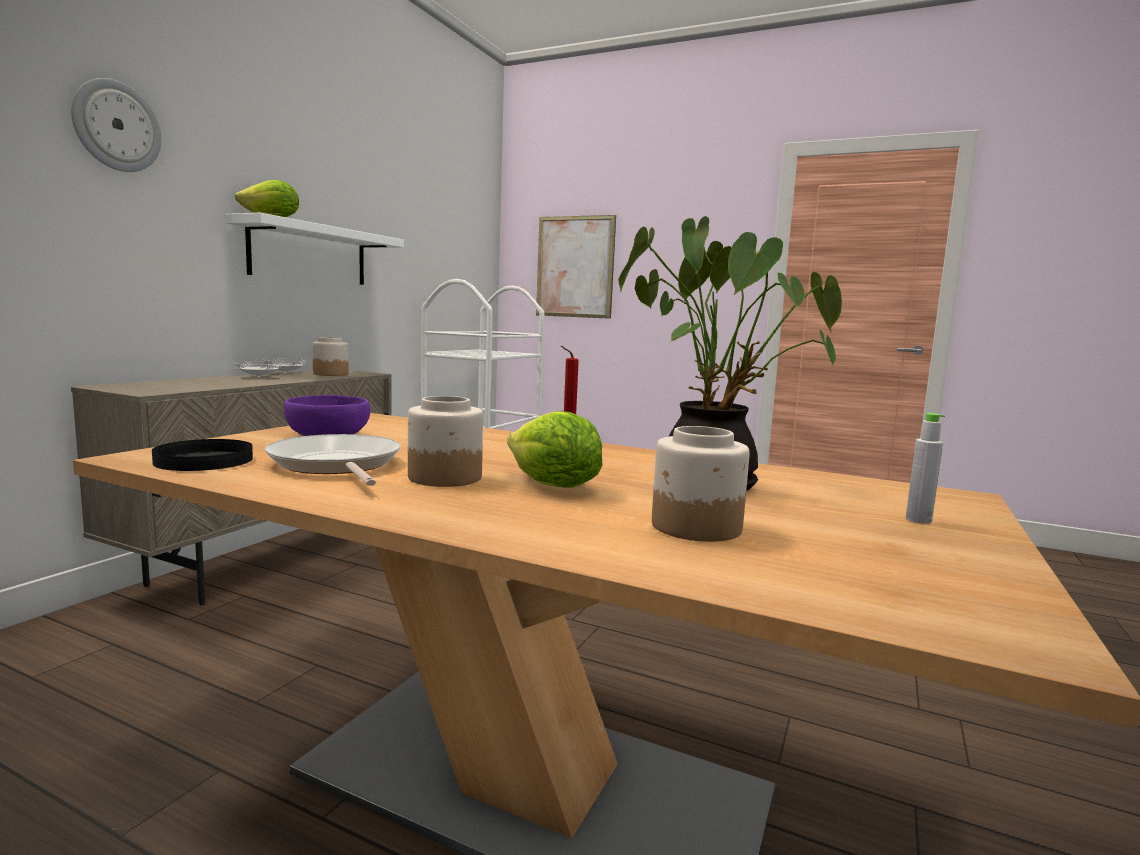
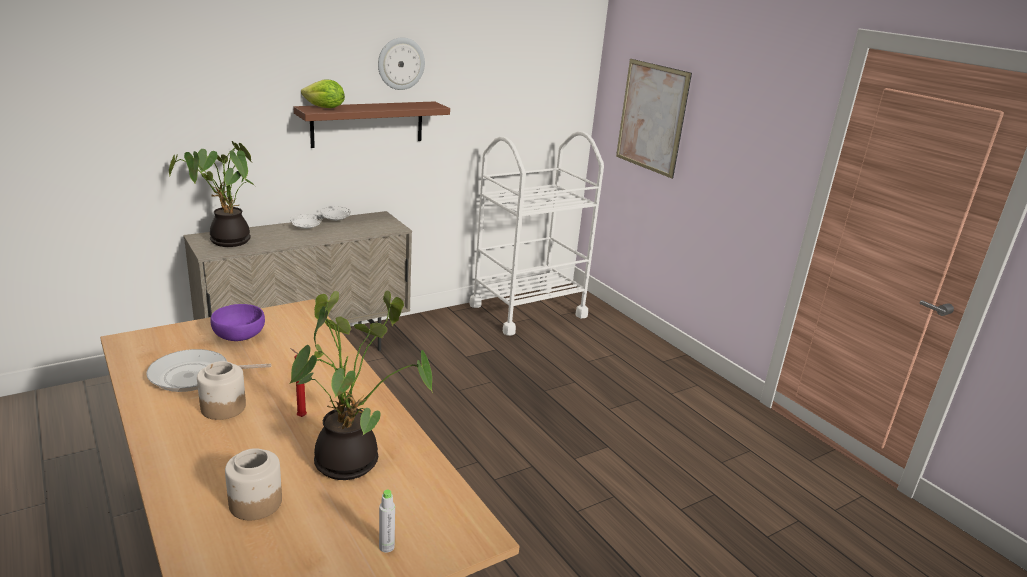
camera: 30 degrees right, 15 degrees up
wall clock [71,78,161,172] -> wall clock moved to [378,37,425,90]
black plate [152,439,253,471] -> none
white shelf [226,213,404,285] -> brown shelf [293,101,450,148]
frying pan [265,434,401,486] -> frying pan turned 105 degrees counterclockwise [146,349,271,392]
jar [312,337,348,376] -> none
lettuce [507,411,603,488] -> none
none -> potted plant [169,141,255,247]

